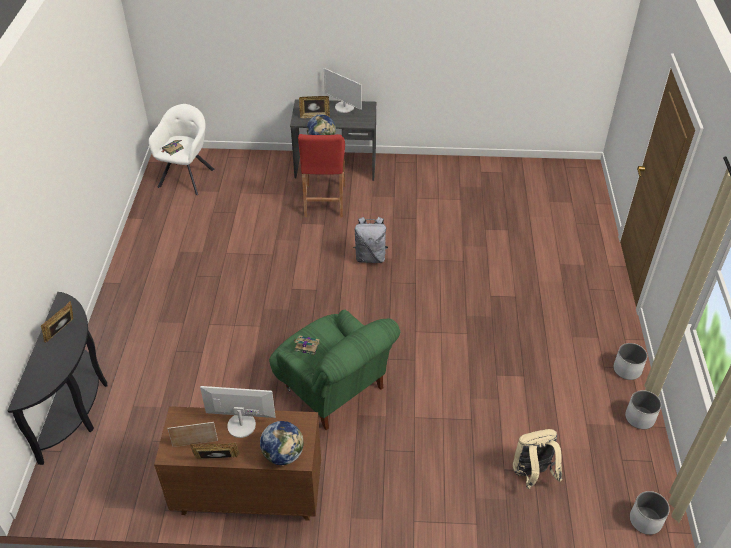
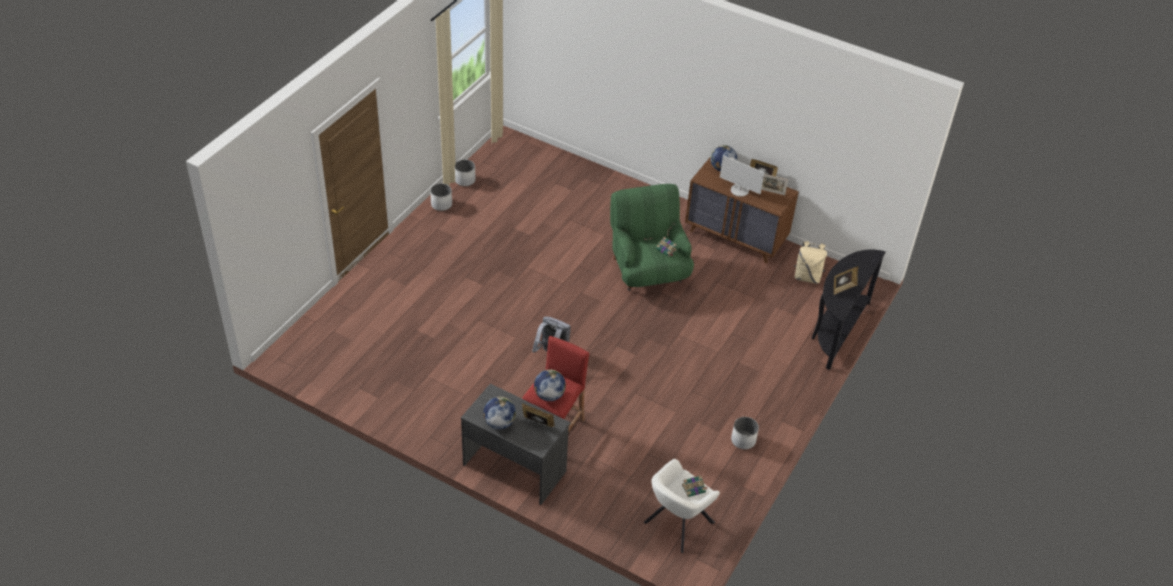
camera: 155 degrees left, 0 degrees up
monitor [324,68,362,113] -> globe [483,397,516,429]
beige backpack [513,429,562,489] -> beige backpack moved to [795,241,827,284]
white planter [630,491,670,535] -> white planter moved to [731,417,759,449]

